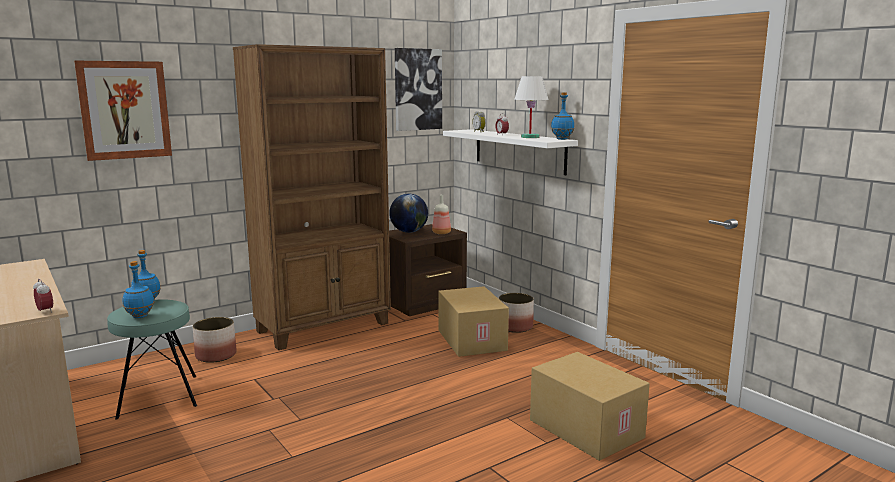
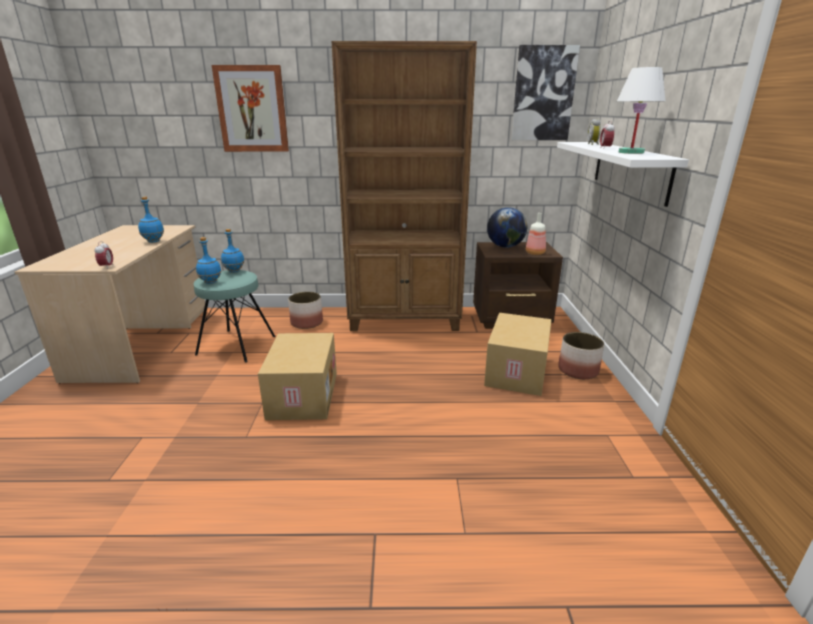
camera: 35 degrees right, 10 degrees up
cardboard box [530,352,650,461] -> cardboard box moved to [258,333,337,420]
blue bottle [551,92,574,140] -> blue bottle moved to [138,197,164,243]

